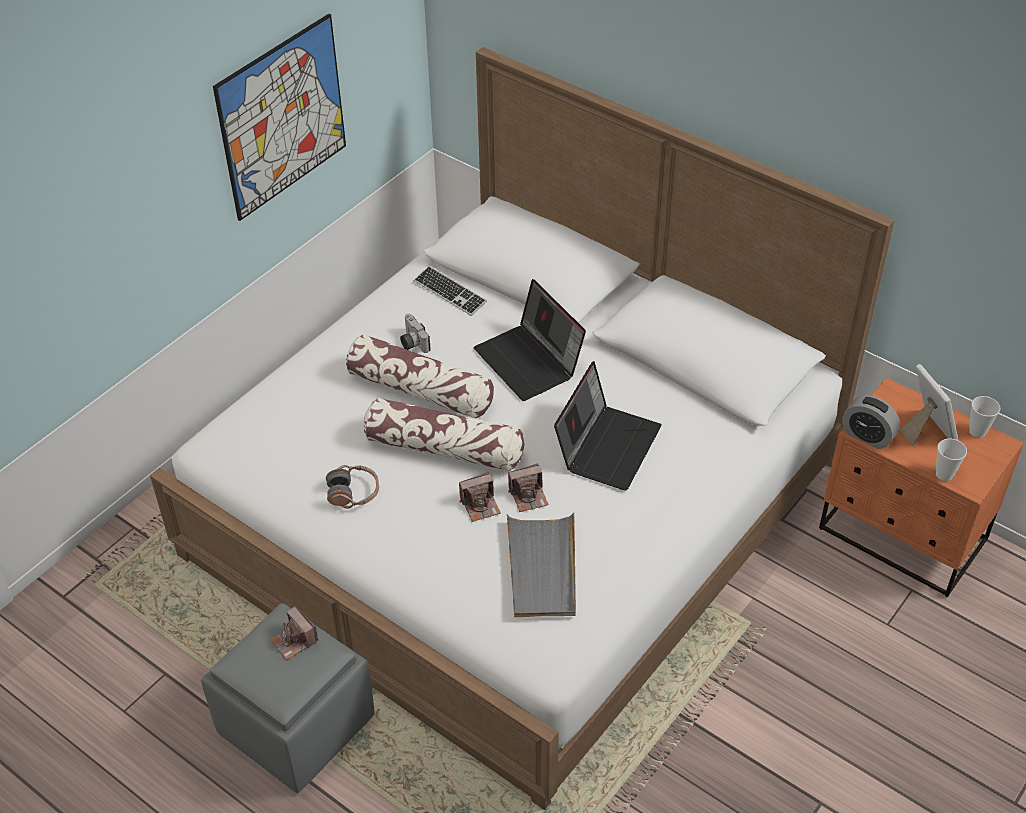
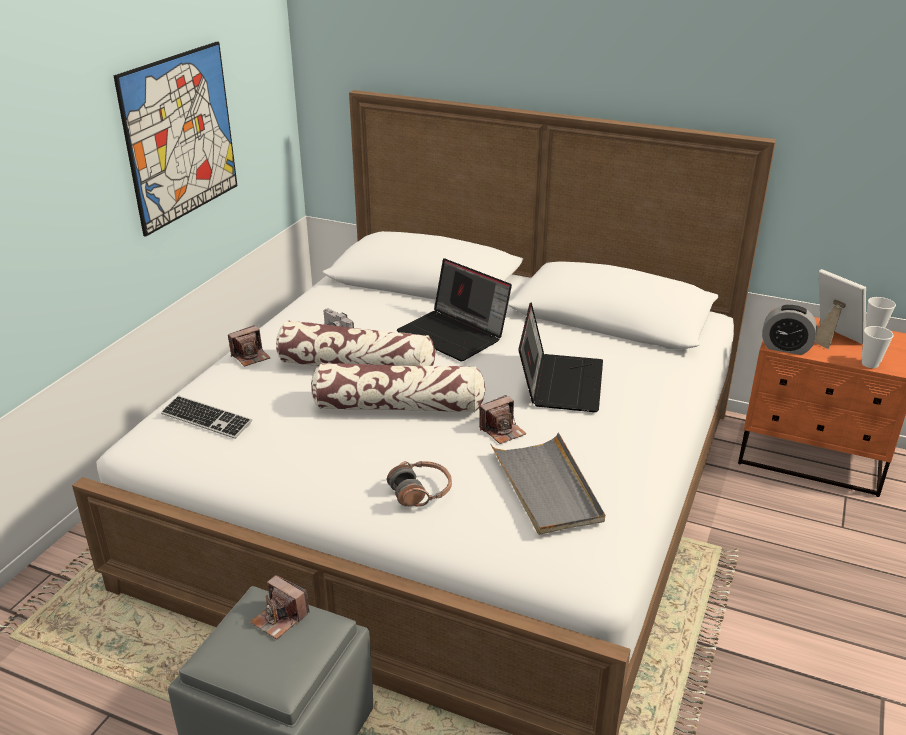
camera: 15 degrees left, 15 degrees down
headphones [326,465,379,508] -> headphones moved to [387,461,452,507]
keyboard [414,266,487,316] -> keyboard moved to [161,395,252,439]
camera [459,472,501,522] -> camera moved to [228,325,270,367]

